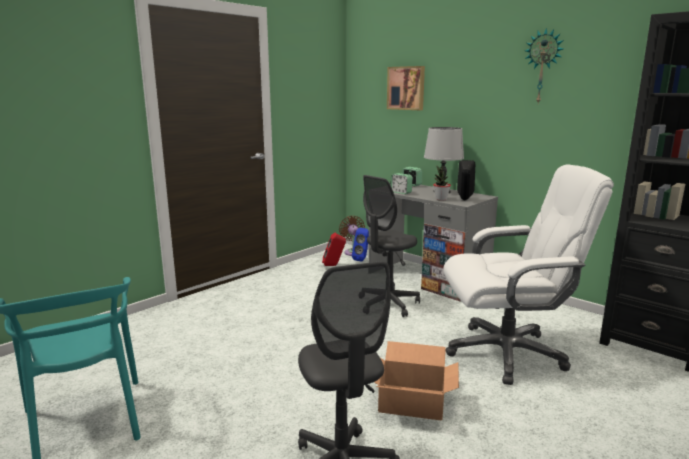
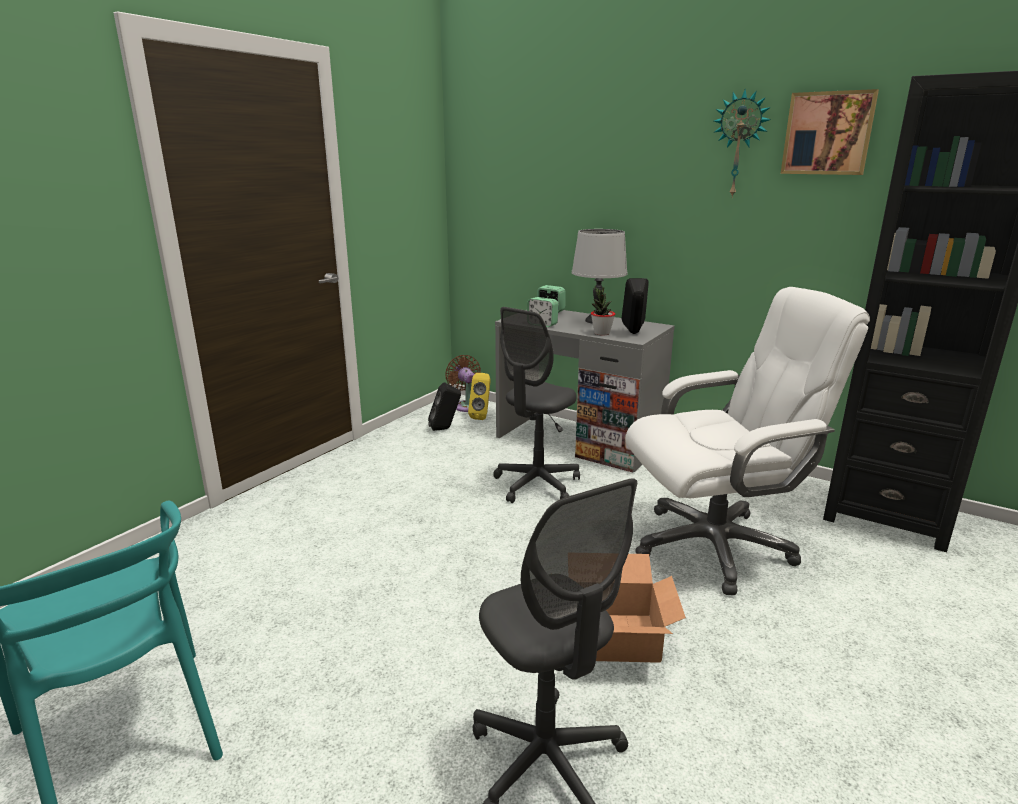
camera: 10 degrees left, 5 degrees up
red speaker [322,233,346,266] -> black speaker [428,382,461,431]
blue speaker [352,228,369,262] -> yellow speaker [468,373,491,420]
picture [387,66,425,110] -> picture moved to [781,89,879,175]

